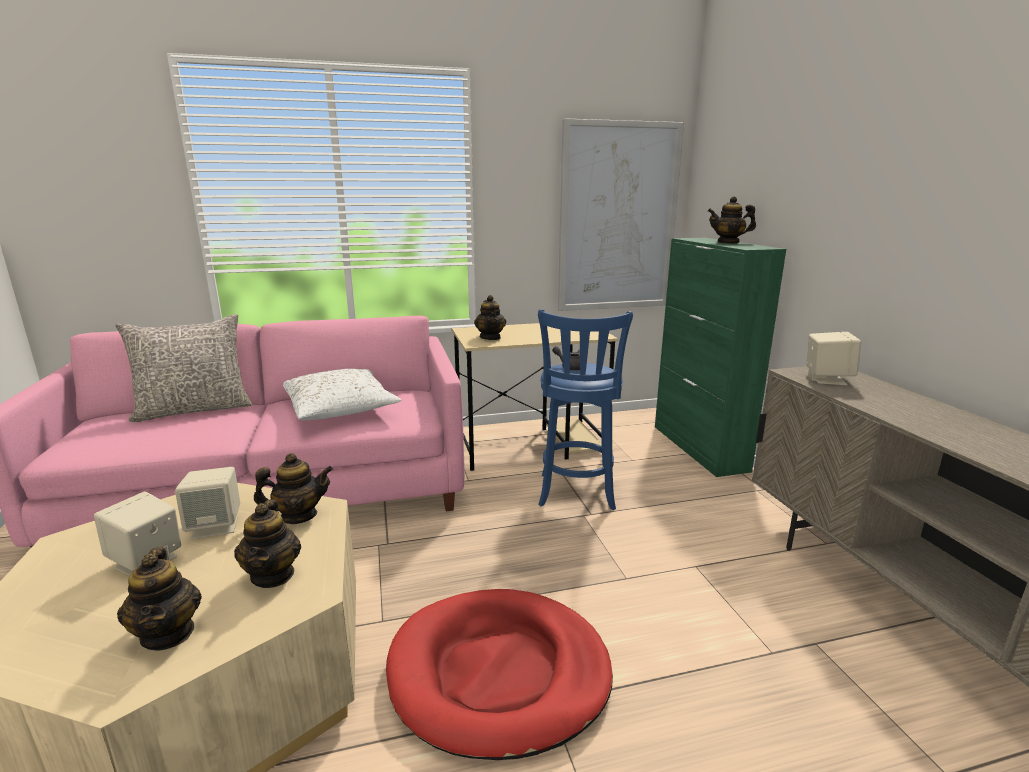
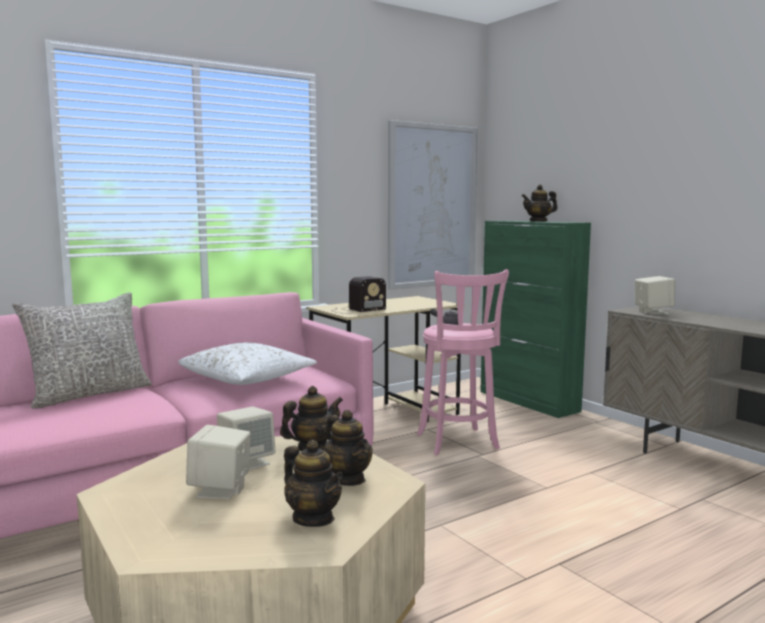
camera: 20 degrees left, 10 degrees down
red dog bed [386,589,613,760] -> none
teapot [474,295,506,340] -> radio [331,276,386,314]
blue stool [538,309,633,510] -> pink stool [417,269,509,455]

